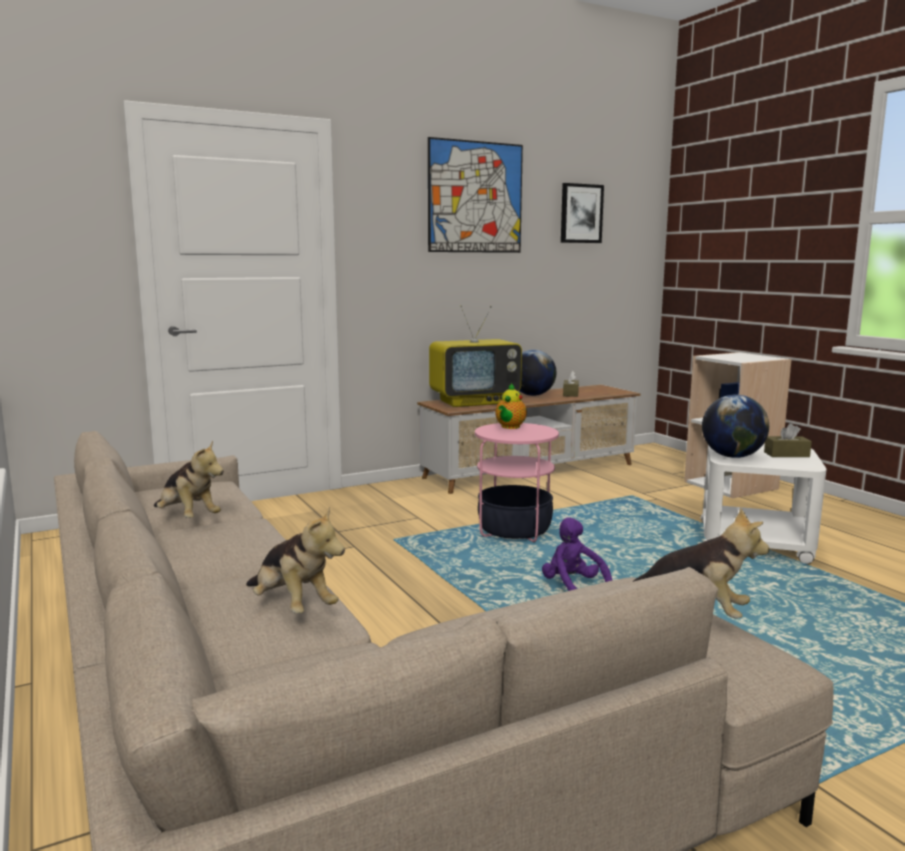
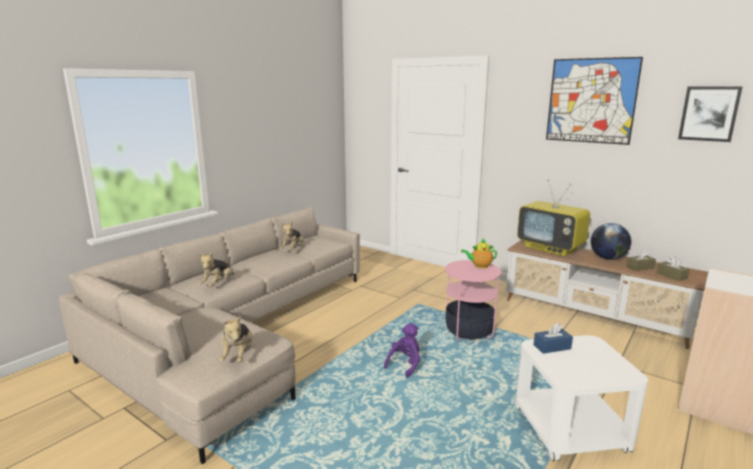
camera: 65 degrees right, 5 degrees up
globe [702,395,769,458] -> blue tissue box [534,323,573,354]
brown tissue box [764,423,812,457] -> brown tissue box moved to [657,256,690,281]

